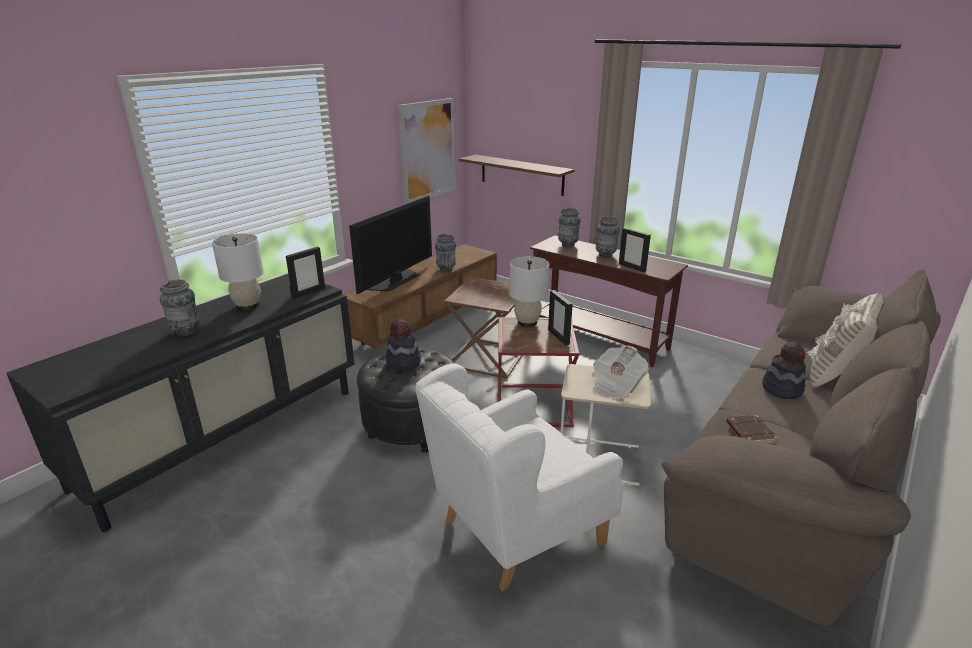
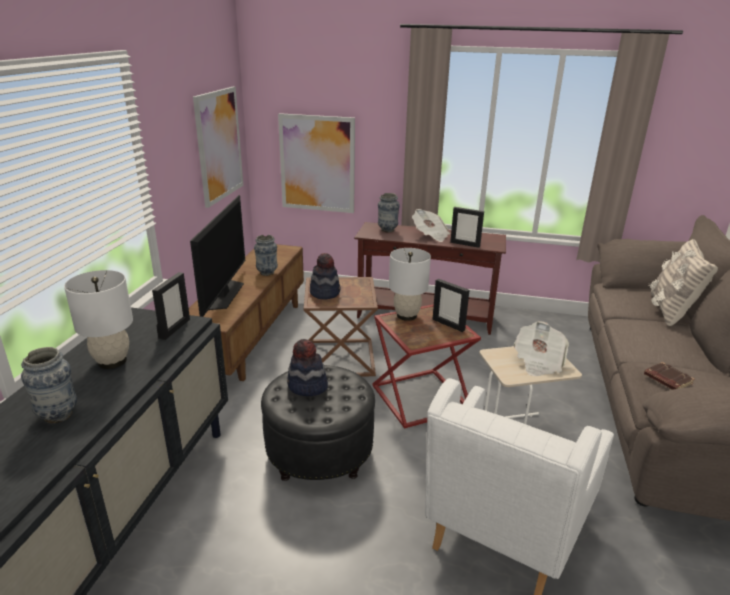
camera: 25 degrees left, 0 degrees up
brown shelf [459,155,574,196] -> picture [278,113,355,213]
vase [596,216,620,257] -> newspaper [412,209,450,242]
hat [762,342,806,399] -> hat moved to [310,253,340,300]

